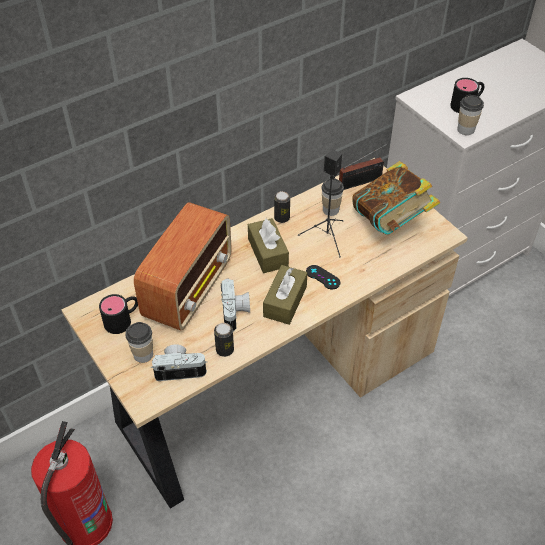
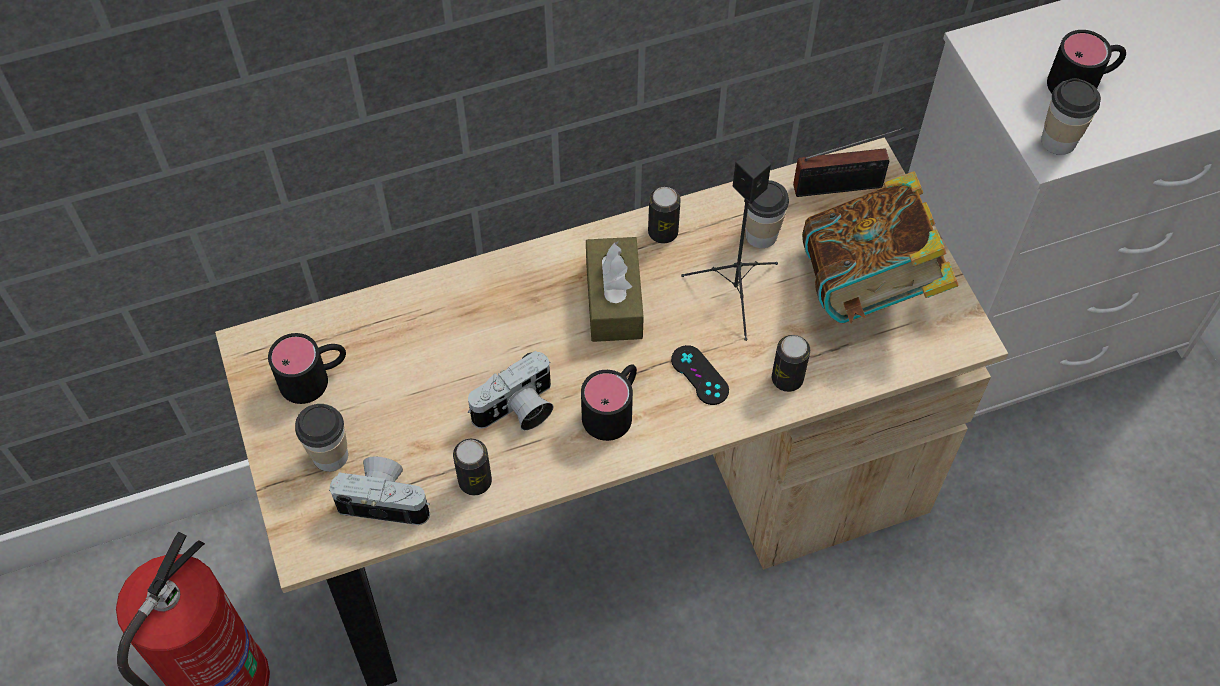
camera: 15 degrees right, 10 degrees up
radio [134,202,232,331] -> none
camera [221,278,250,331] -> camera turned 45 degrees clockwise [468,351,553,430]
brown tissue box [263,265,307,325] -> black mug [581,365,637,441]
none -> can [772,335,810,392]

